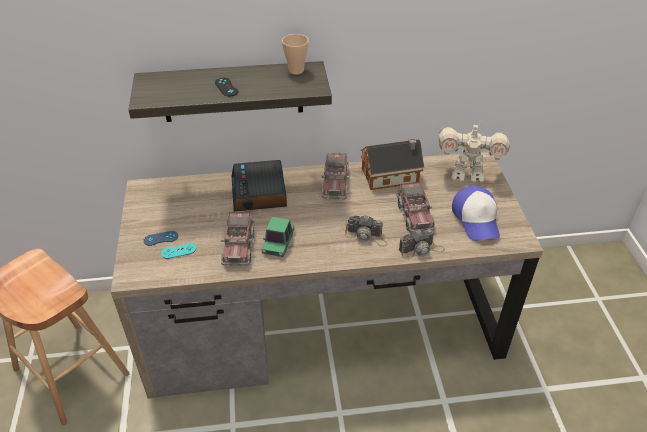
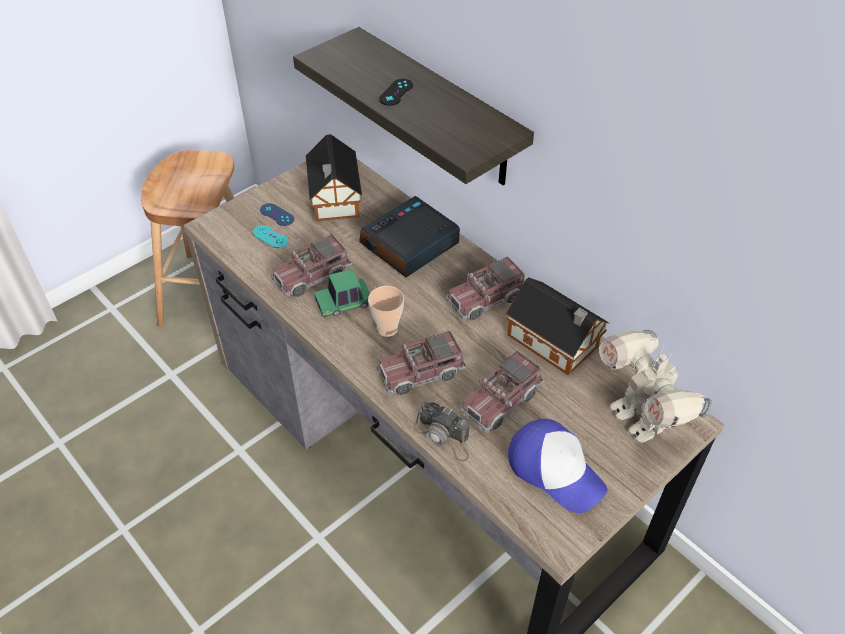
camera: 55 degrees right, 5 degrees up
cup [282,34,309,75] -> cup moved to [368,286,404,337]
camera [345,216,388,247] -> toy truck [377,331,467,395]
cap [452,186,500,241] -> cap turned 90 degrees counterclockwise [508,419,608,513]
none -> toy house [306,134,362,221]

